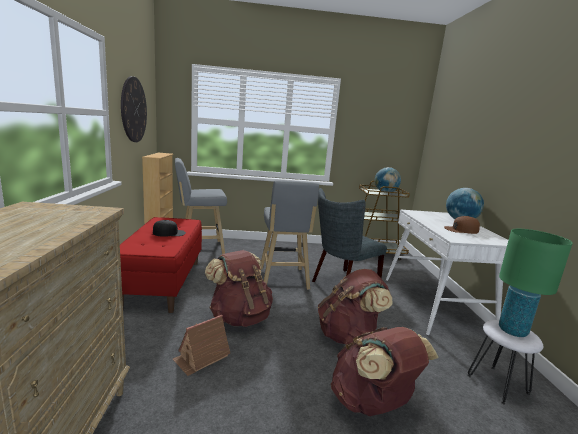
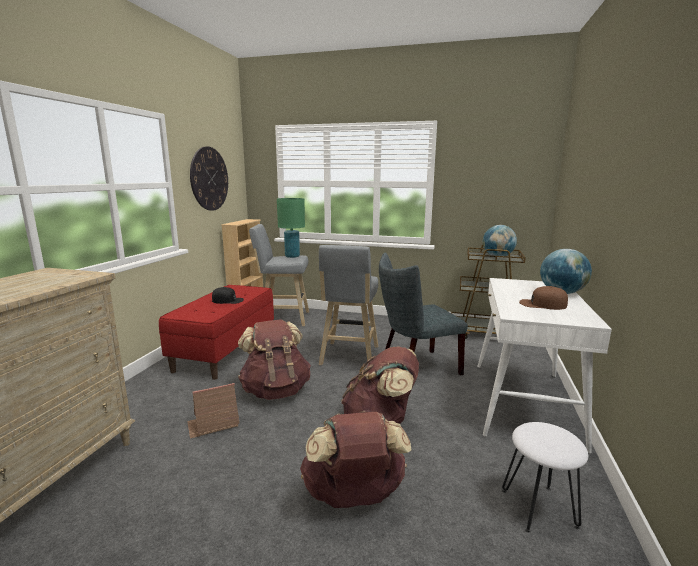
camera: 20 degrees right, 0 degrees up
green table lamp [499,228,573,337] -> green table lamp moved to [277,198,305,258]

